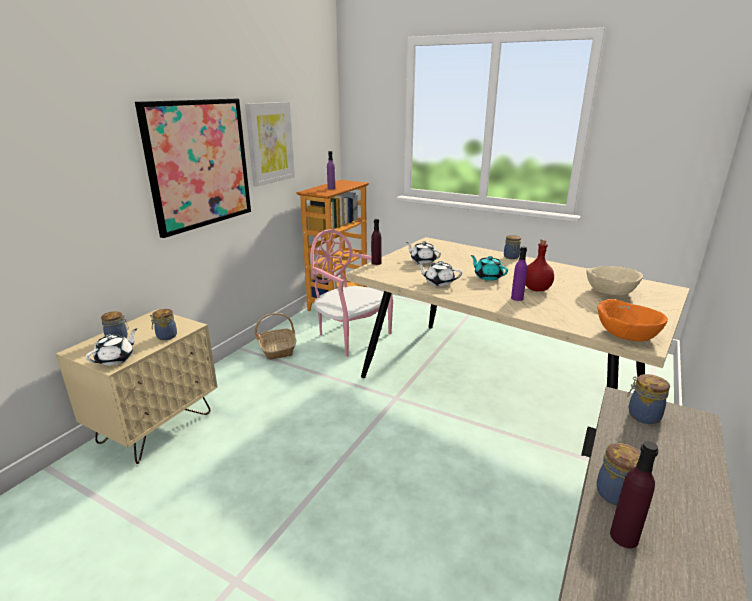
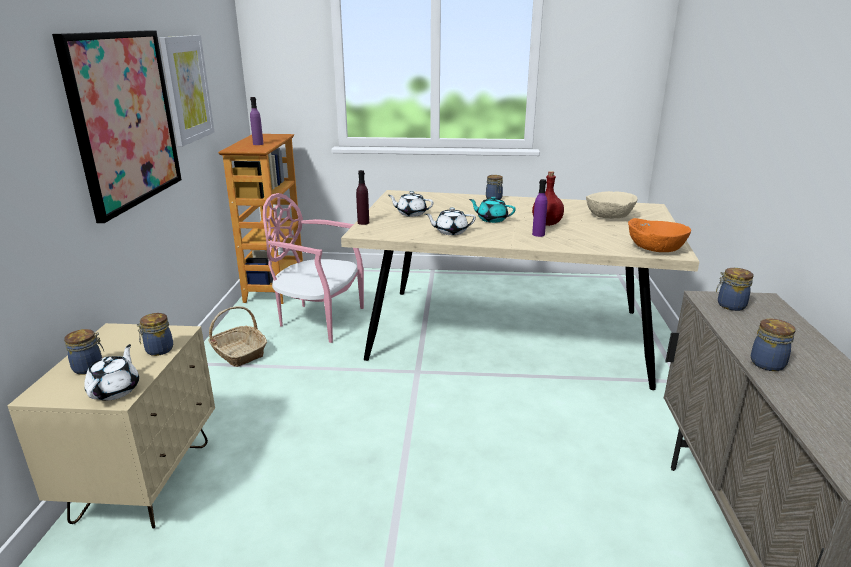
camera: 25 degrees left, 0 degrees up
purple bottle [610,441,658,548] -> none

